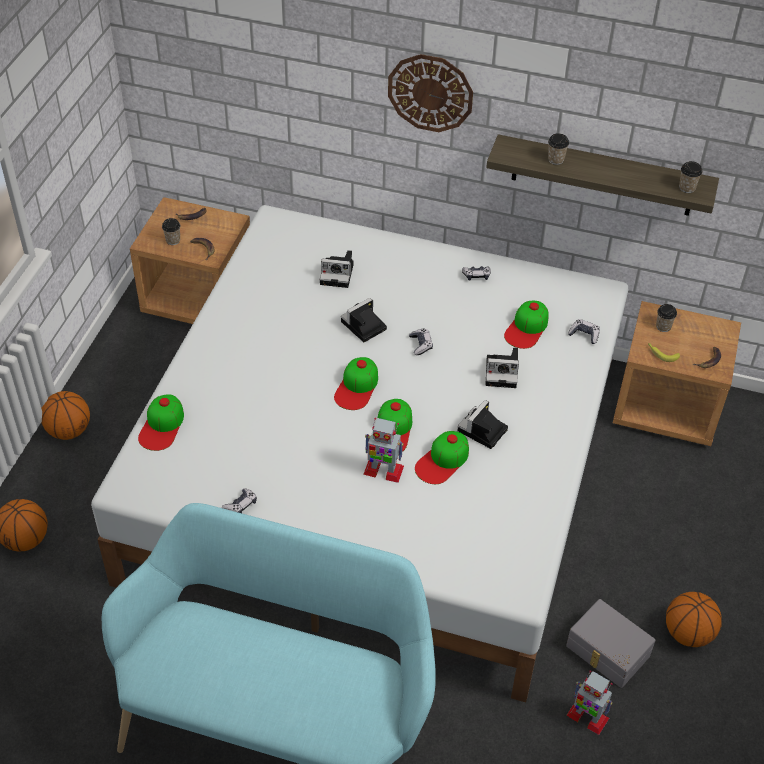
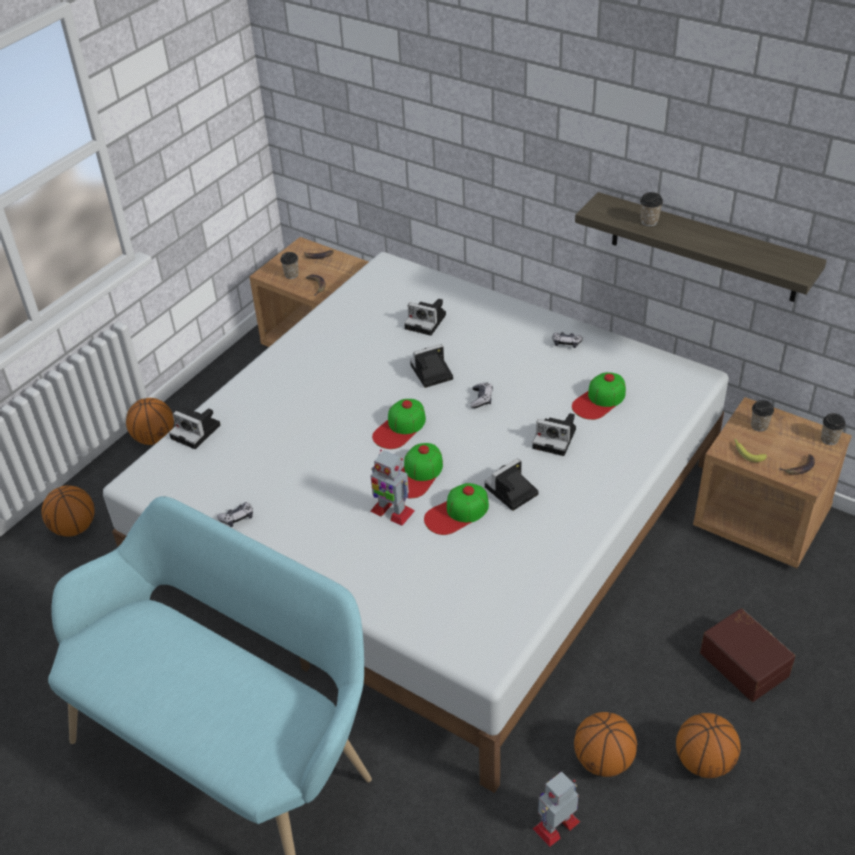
camera: 20 degrees right, 5 degrees down
cap [138,394,184,451] -> camera [169,408,220,449]
wall clock [388,54,473,132] -> none
grey storage box [566,599,656,688] -> basketball [574,712,637,777]
toy robot [567,670,613,735] -> toy robot turned 90 degrees clockwise [533,771,580,847]
game controller [568,319,600,344] -> none
cup [679,161,702,193] -> cup moved to [821,413,846,445]
none -> brown storage box [700,608,795,702]

